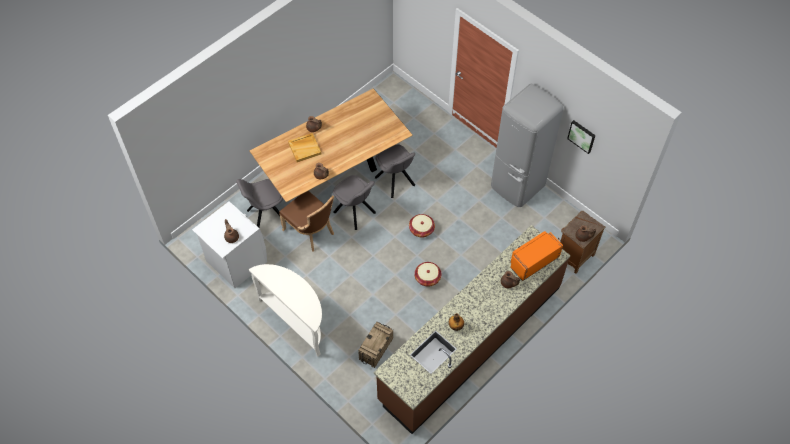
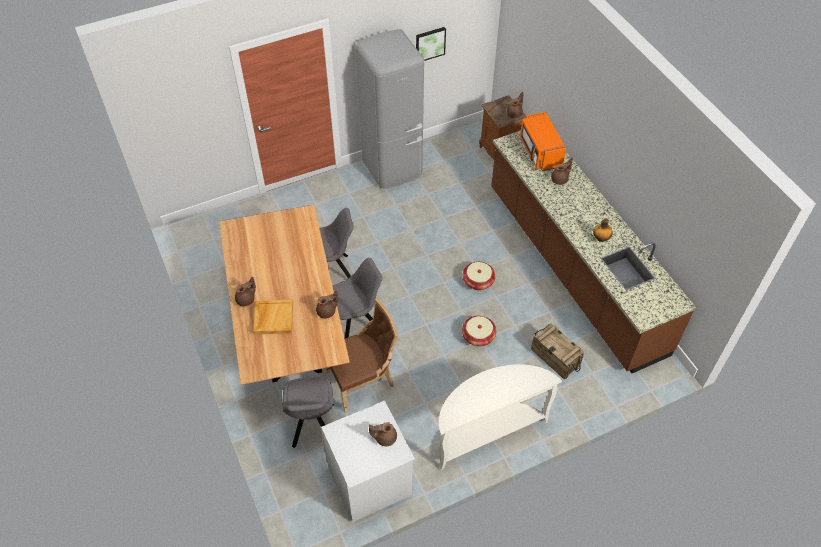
camera: 70 degrees left, 5 degrees down
basket [409,214,435,238] -> basket moved to [462,316,496,346]

